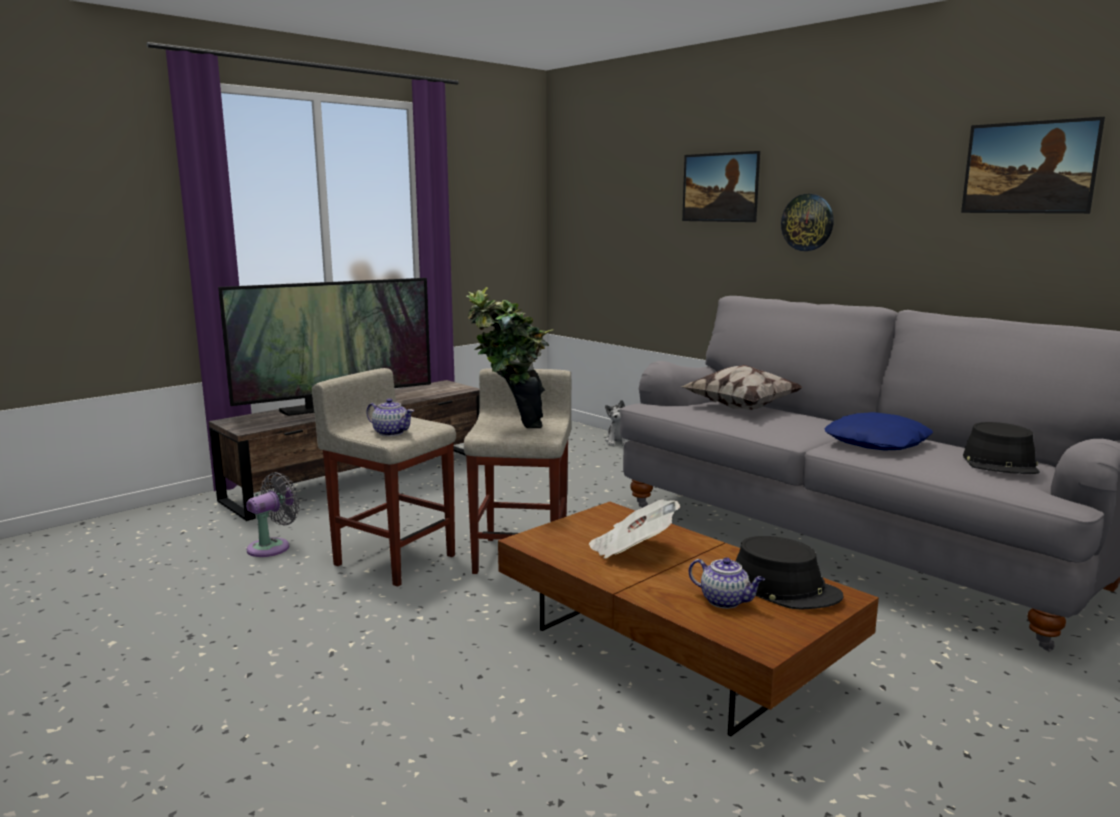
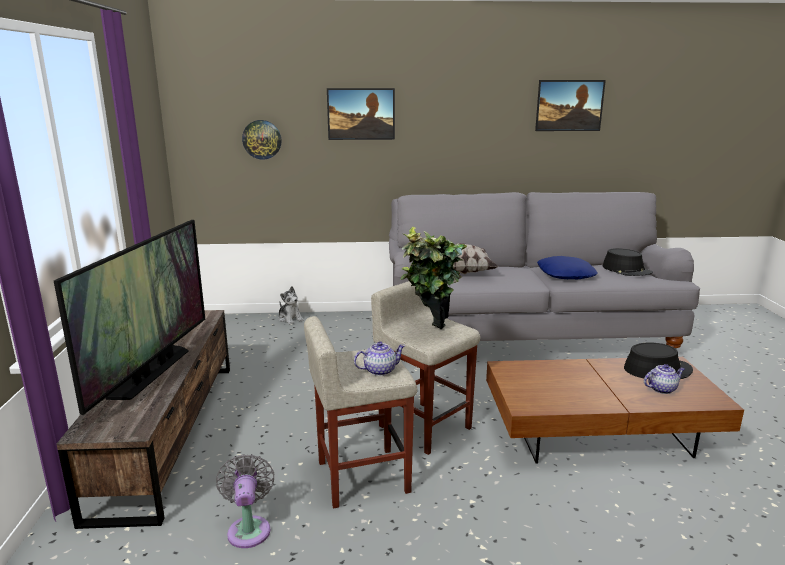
camera: 50 degrees left, 5 degrees up
newspaper [589,499,680,559] -> none
wall clock [781,194,834,251] -> wall clock moved to [242,120,281,160]

